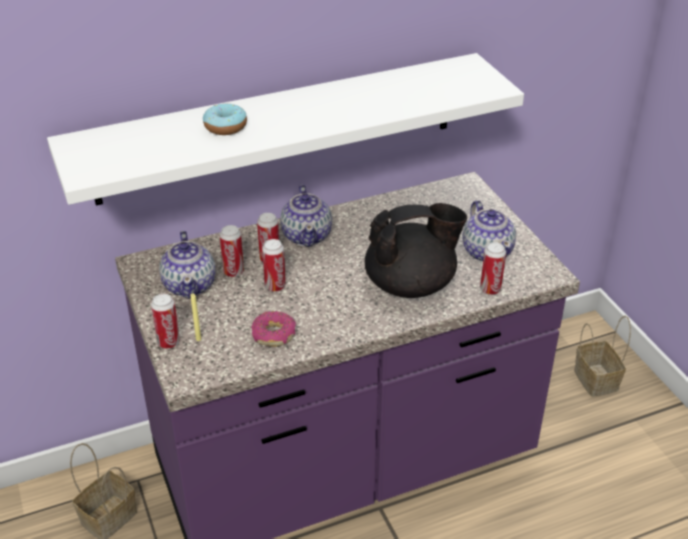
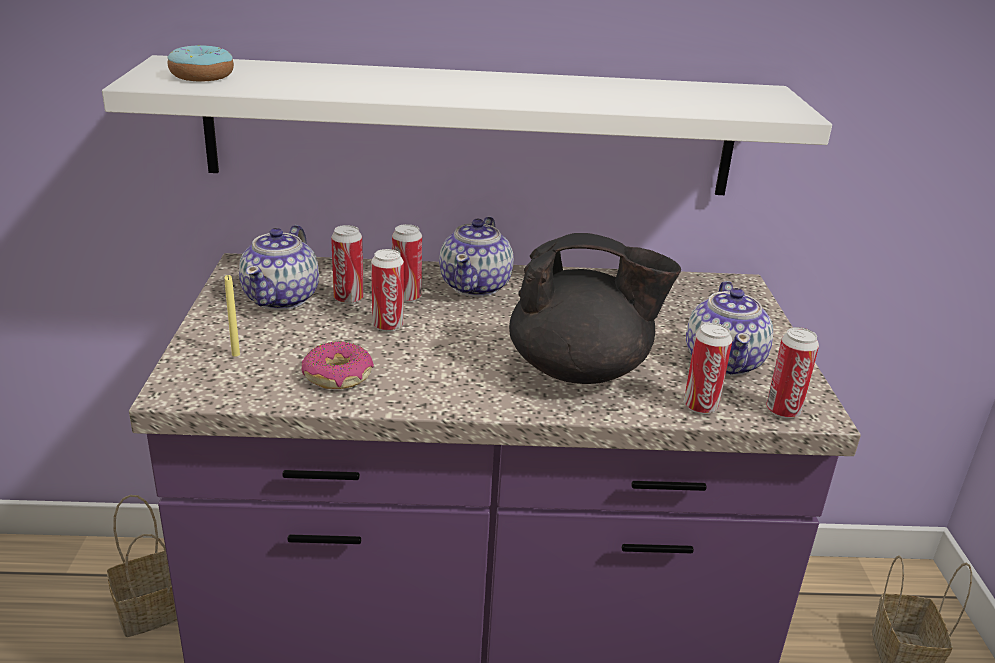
camera: 20 degrees right, 10 degrees down
can [151,293,180,349] -> can moved to [766,327,819,418]
donut [203,103,247,135] -> donut moved to [167,45,234,81]

